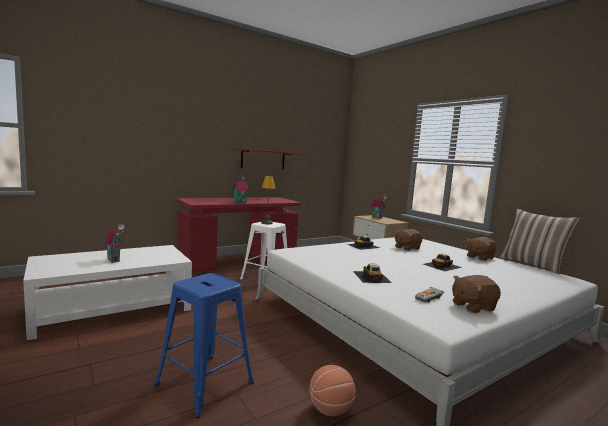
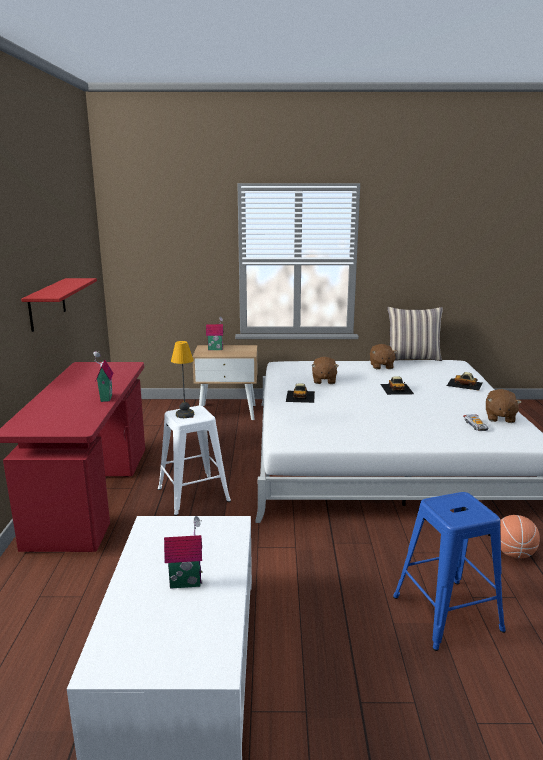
camera: 55 degrees left, 10 degrees up
toy car [353,264,392,283] -> toy car moved to [447,372,482,390]

